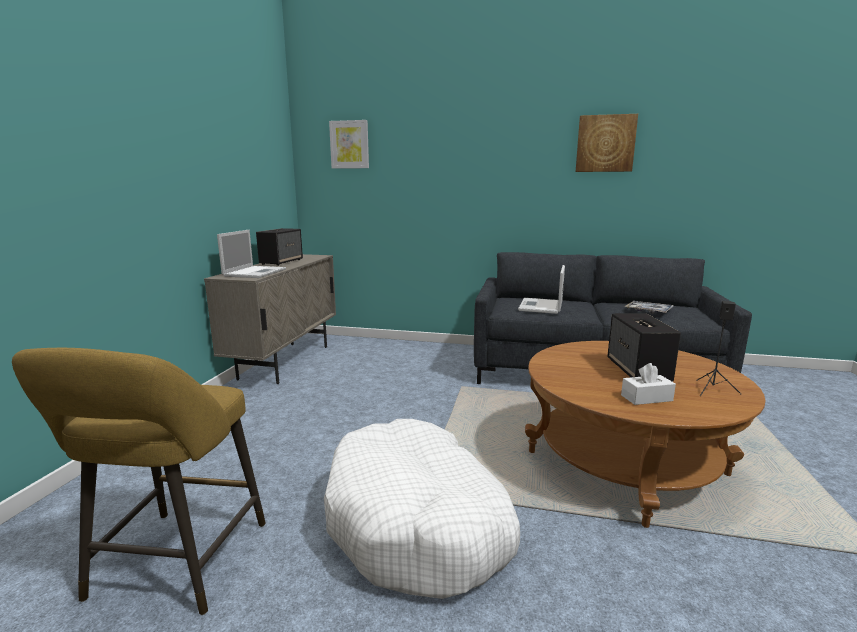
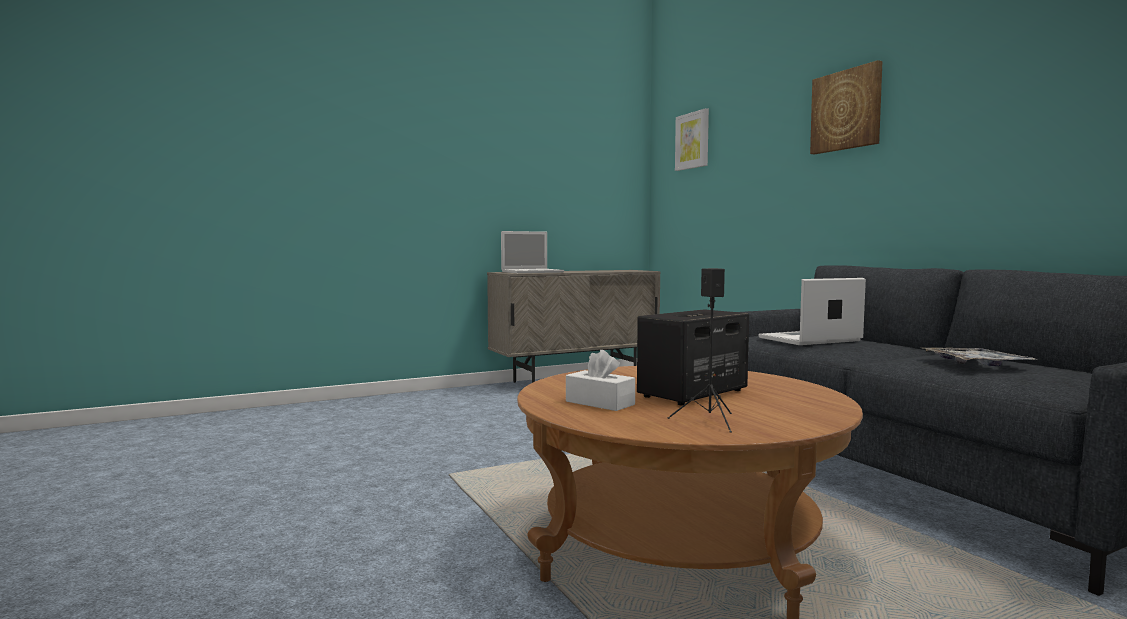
camera: 50 degrees right, 10 degrees down
yellow stool [12,348,265,615] -> none
speaker [256,228,303,266] -> none
white dog bed [324,419,520,599] -> none
picture [576,114,638,172] -> picture moved to [810,60,883,154]

